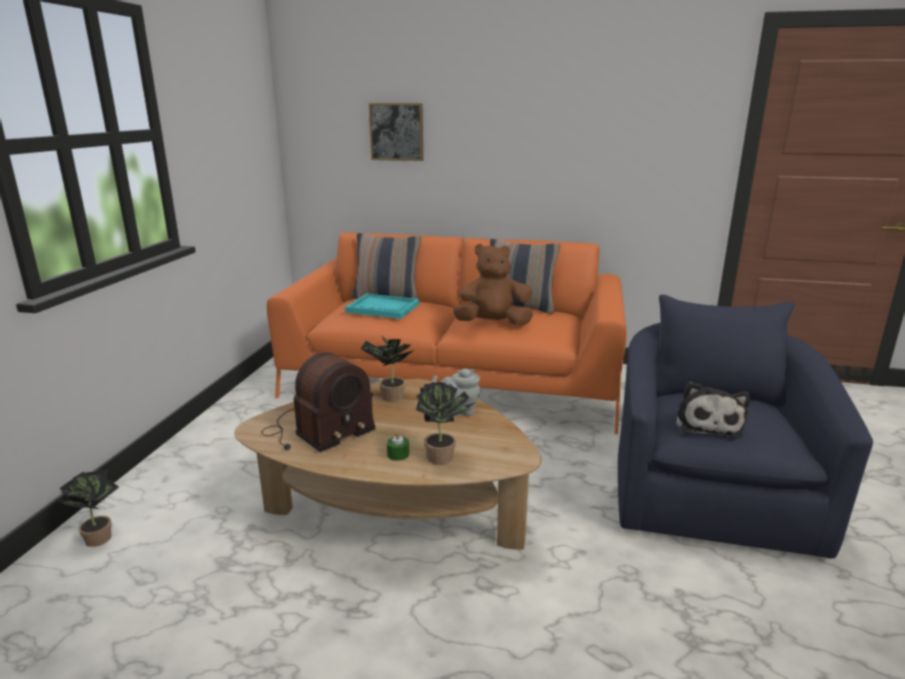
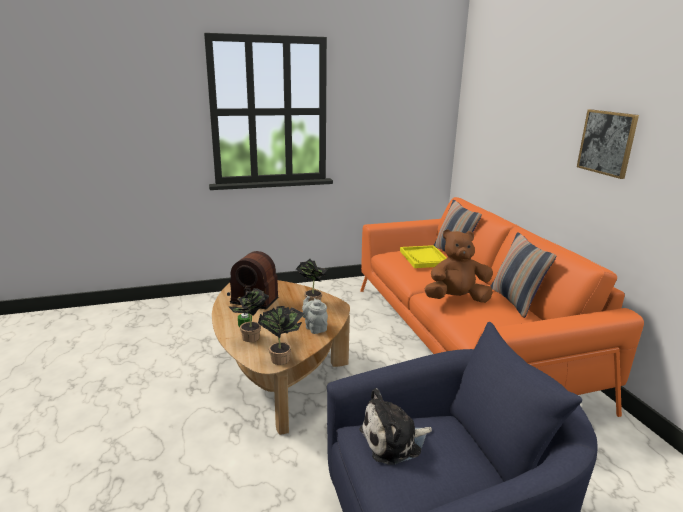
camera: 60 degrees right, 0 degrees up
potted plant [55,470,119,547] -> potted plant moved to [258,306,304,365]
turquoise tray [345,294,419,319] -> yellow tray [400,245,447,268]
picture [369,103,423,161] -> picture moved to [577,109,639,179]
brown plush toy [453,244,533,326] -> brown plush toy turned 60 degrees counterclockwise [425,229,493,303]

